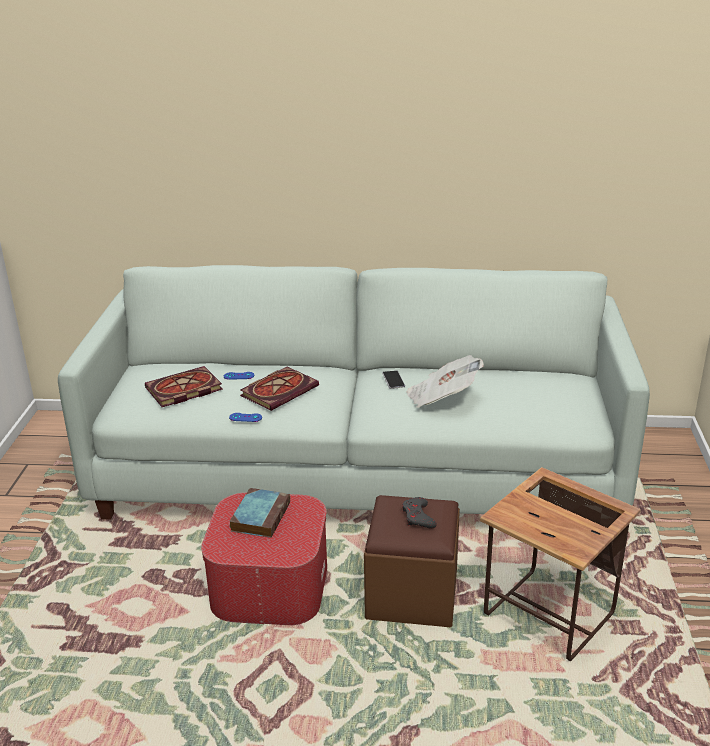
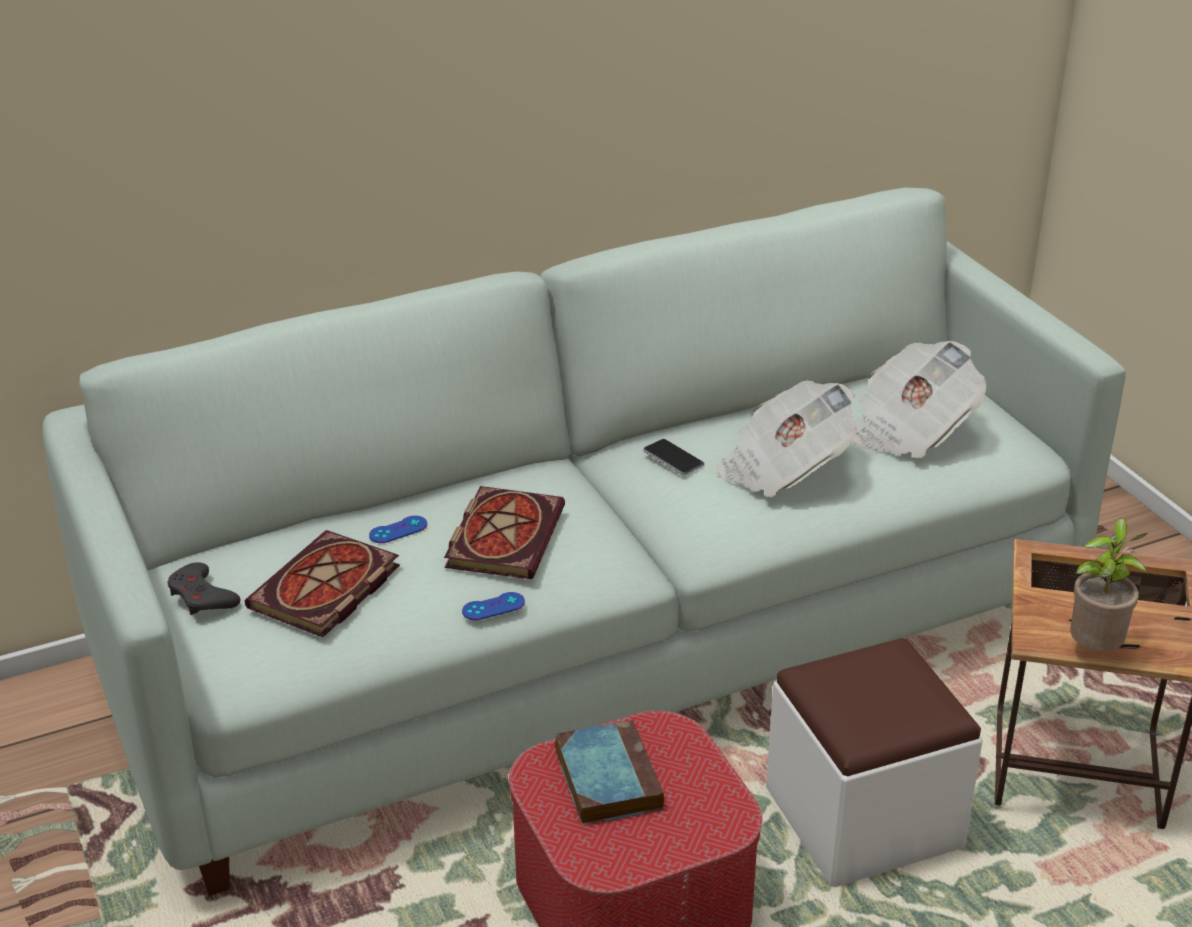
camera: 30 degrees left, 5 degrees up
brown ottoman [364,495,460,627] -> white ottoman [766,638,983,887]
grey game controller [402,497,437,529] -> grey game controller moved to [168,562,240,615]
none -> newspaper [852,341,986,458]
none -> potted plant [1070,518,1148,651]

